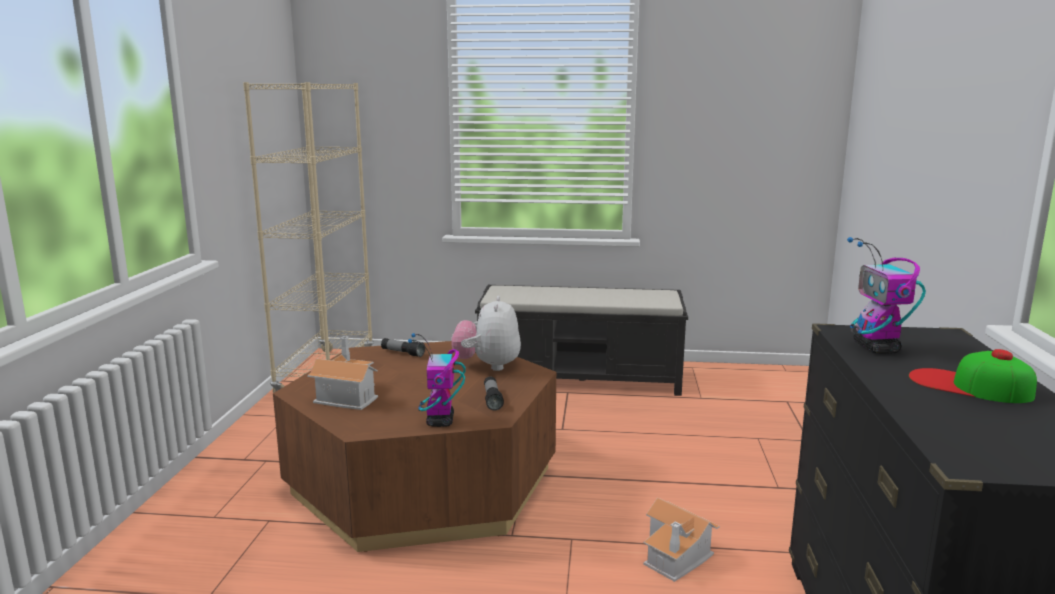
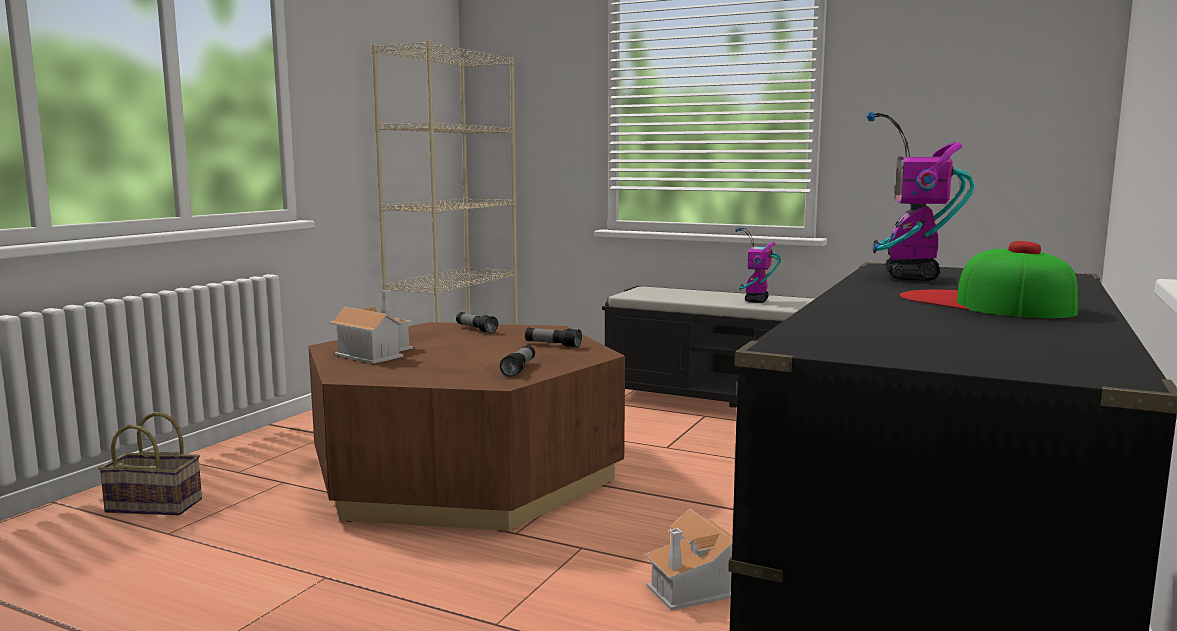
camera: 20 degrees right, 5 degrees down
toy robot [408,333,466,427] -> toy robot moved to [735,227,781,303]
plush toy [451,296,521,371] -> flashlight [525,328,582,348]
none -> basket [98,412,202,515]

